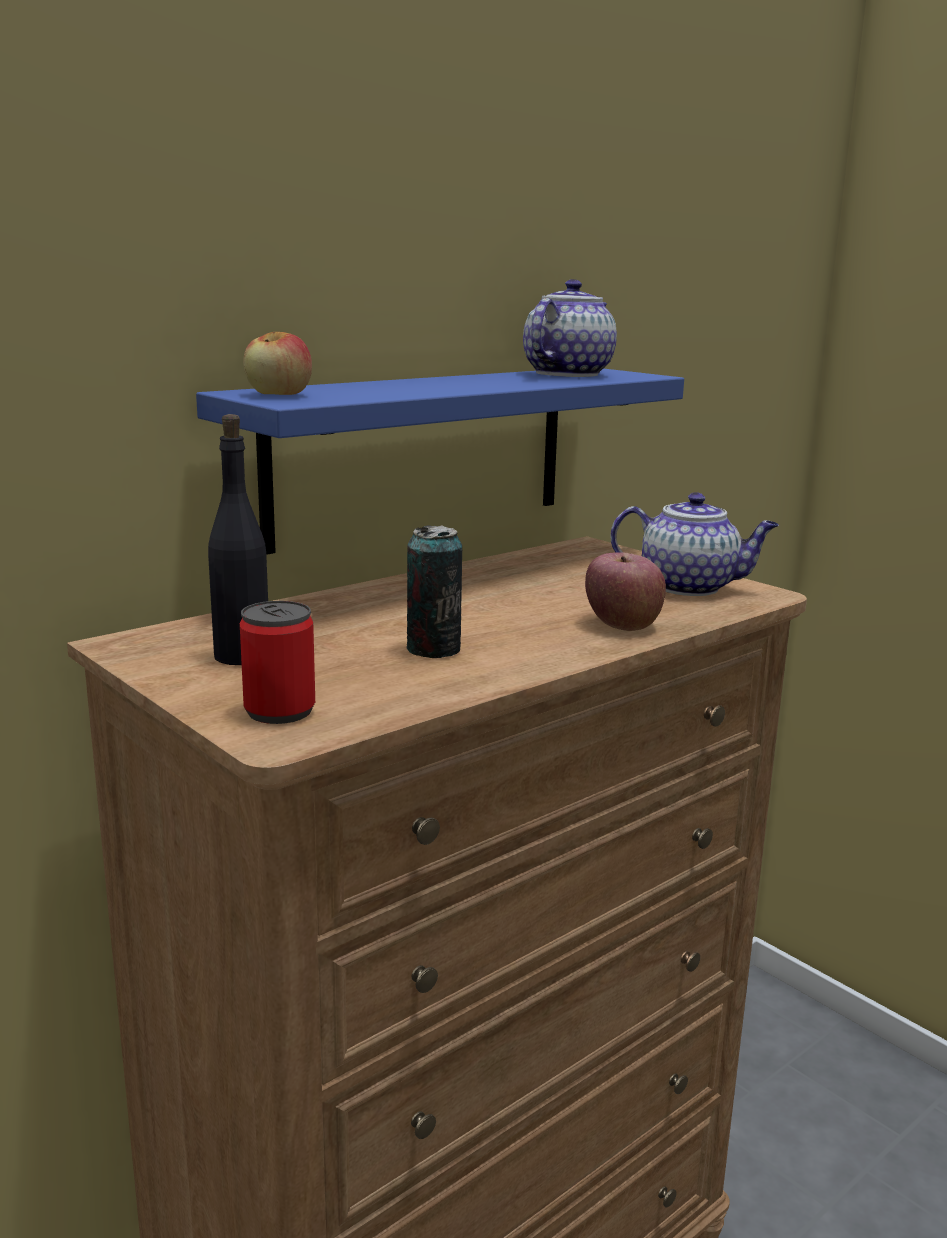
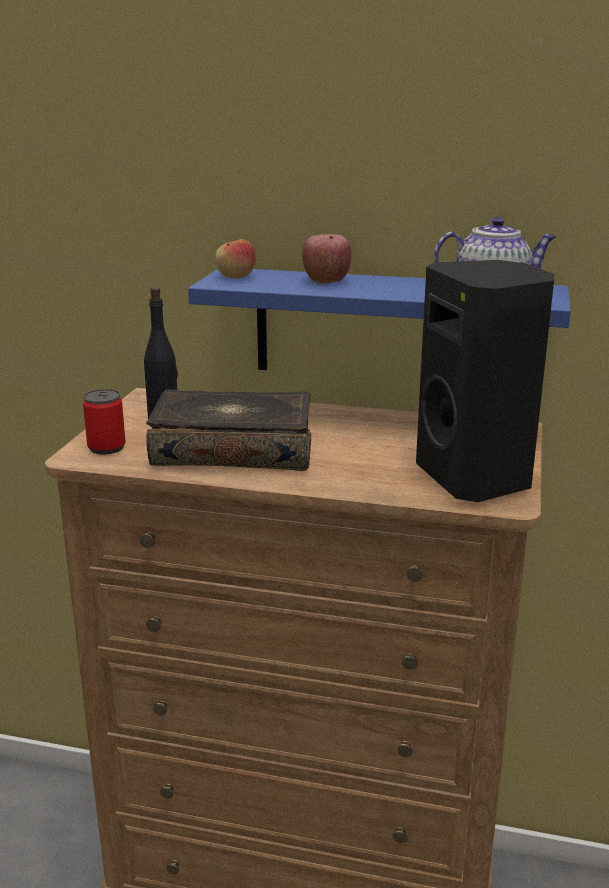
camera: 55 degrees right, 5 degrees up
can [406,525,462,659] -> book [146,389,311,471]
apple [585,552,666,631] -> apple moved to [302,234,352,284]
teapot [610,492,779,596] -> black speaker [416,260,555,502]

